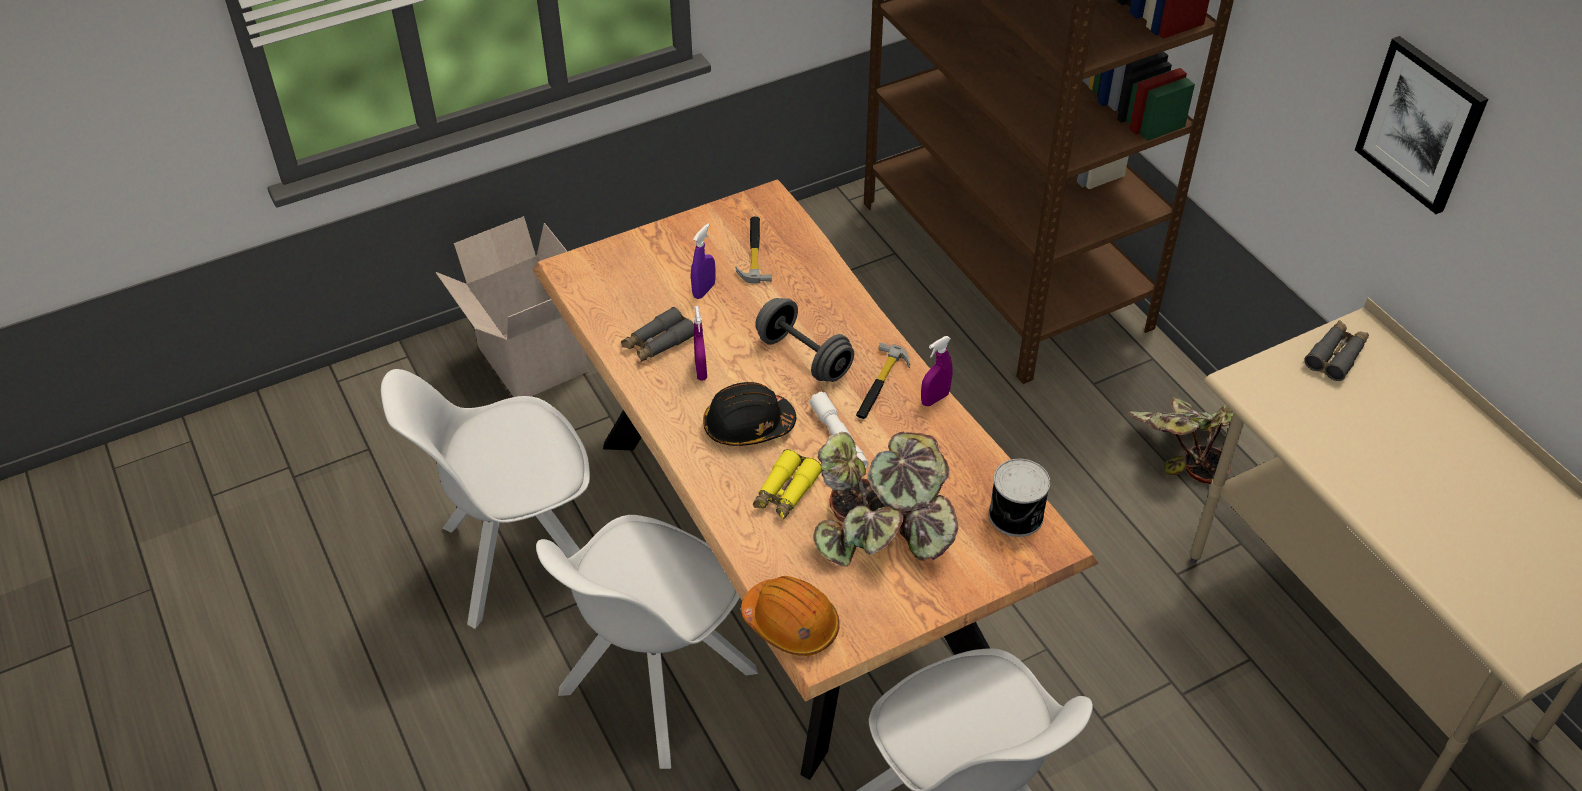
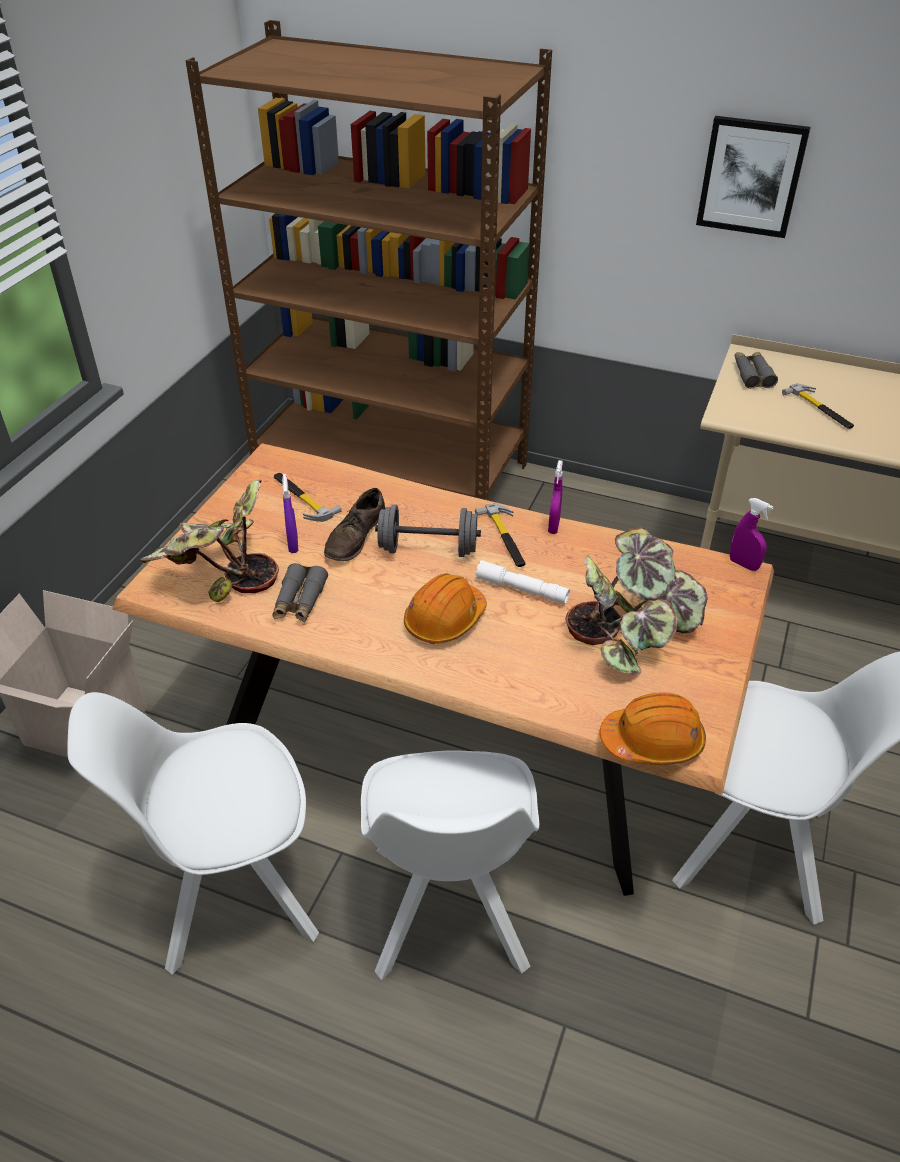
camera: 40 degrees left, 5 degrees down
white chair [381,369,590,629] -> white chair turned 45 degrees clockwise [67,692,319,975]
purple spray bottle [694,306,707,381] -> purple spray bottle moved to [730,498,773,571]
black hard hat [703,382,796,446] -> orange hard hat [404,573,487,644]
yellow binoculars [753,449,823,519] -> none
can [989,459,1050,537] -> none
potted plant [1128,397,1234,484] -> potted plant moved to [140,480,279,602]
none -> brown shoe [324,488,386,561]
none -> hammer [782,384,854,429]

